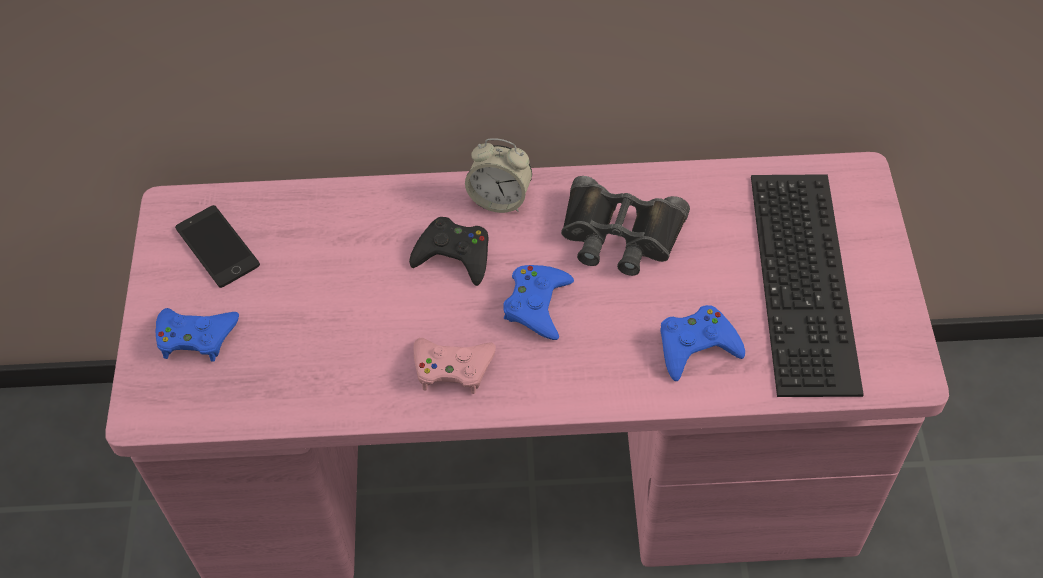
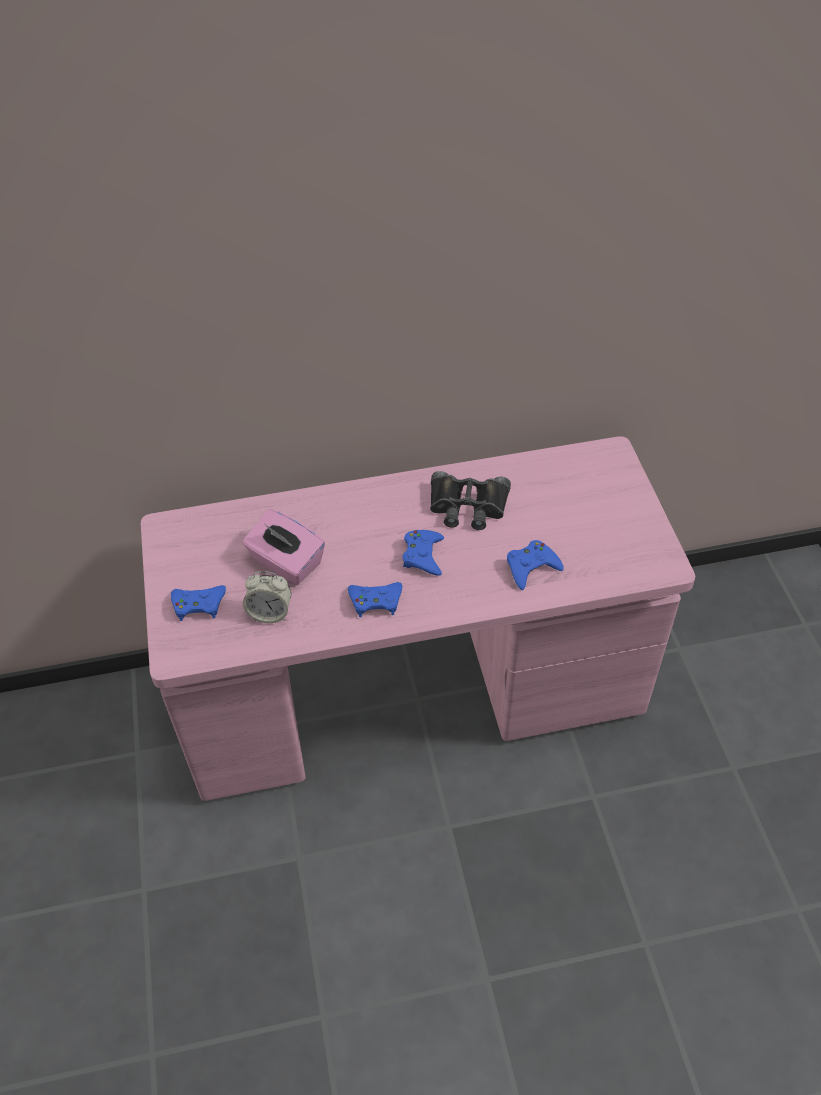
camera: 10 degrees left, 5 degrees down
phone [175,205,260,288] -> none
black game controller [409,217,489,286] -> none
pink game controller [413,338,496,394] -> blue game controller [348,582,402,617]
alarm clock [465,138,532,213] -> alarm clock moved to [243,571,291,623]
keyboard [751,174,864,397] -> none
none -> pink tissue box [242,509,325,585]

